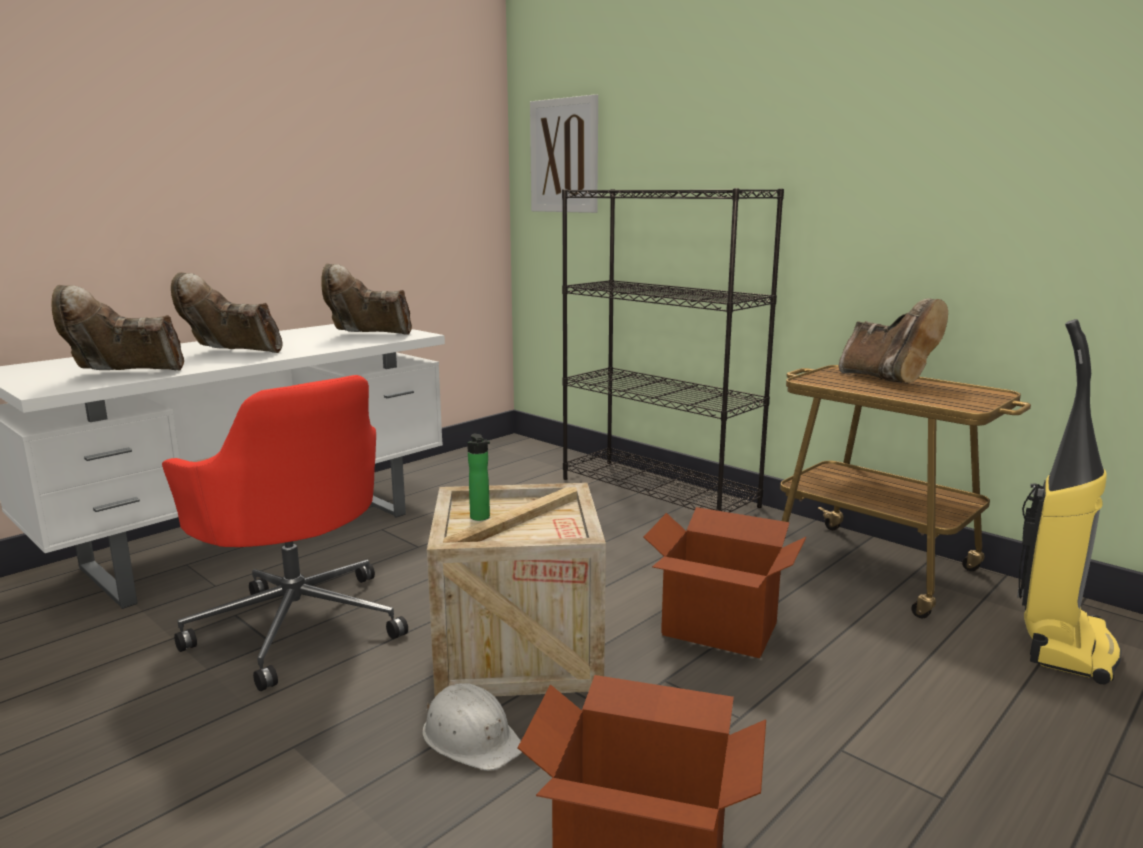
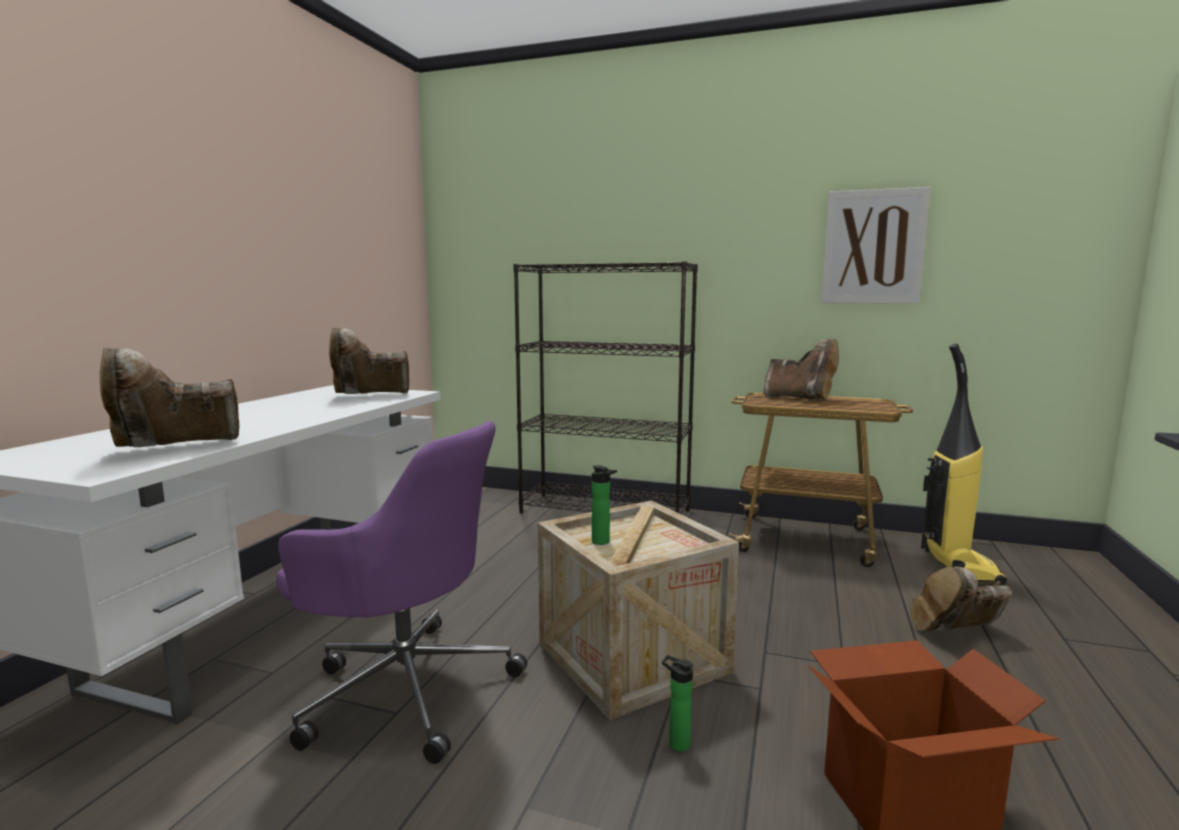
camera: 25 degrees left, 5 degrees down
red office chair [162,375,408,691] -> purple office chair [276,421,527,764]
brown boot [171,272,283,353] -> brown boot moved to [910,566,1012,631]
white hard hat [423,683,522,771] -> bottle [662,655,693,752]
picture [530,94,598,213] -> picture moved to [821,187,930,304]
cardboard box [644,507,806,658] -> none

